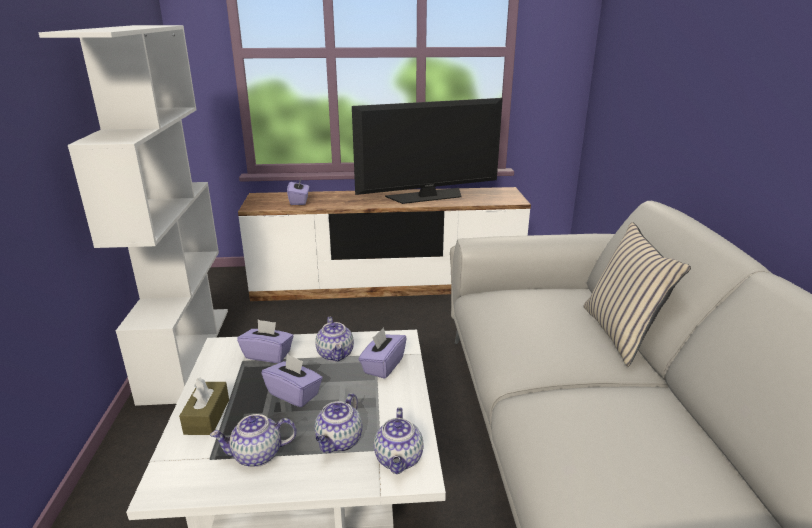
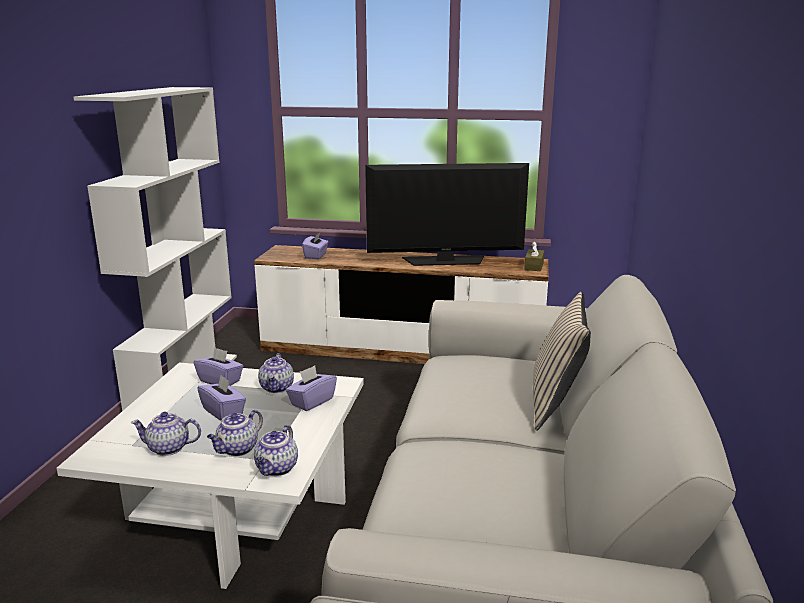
camera: 15 degrees right, 5 degrees down
brown tissue box [179,378,229,435] -> brown tissue box moved to [524,241,544,271]

